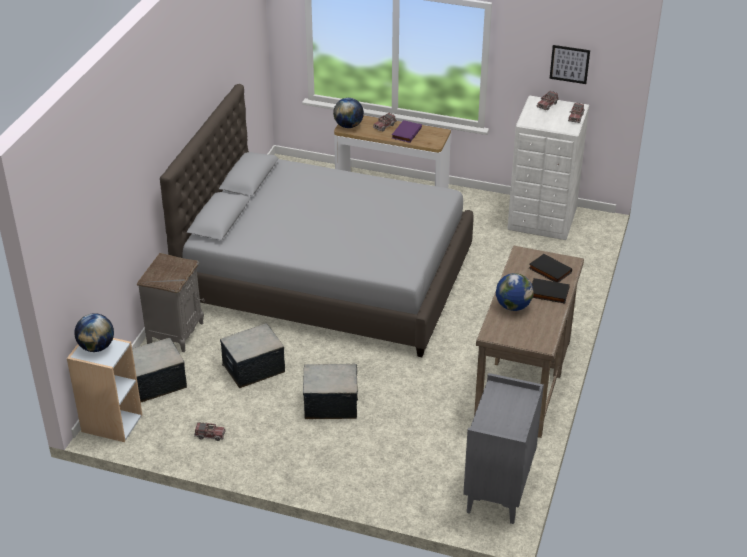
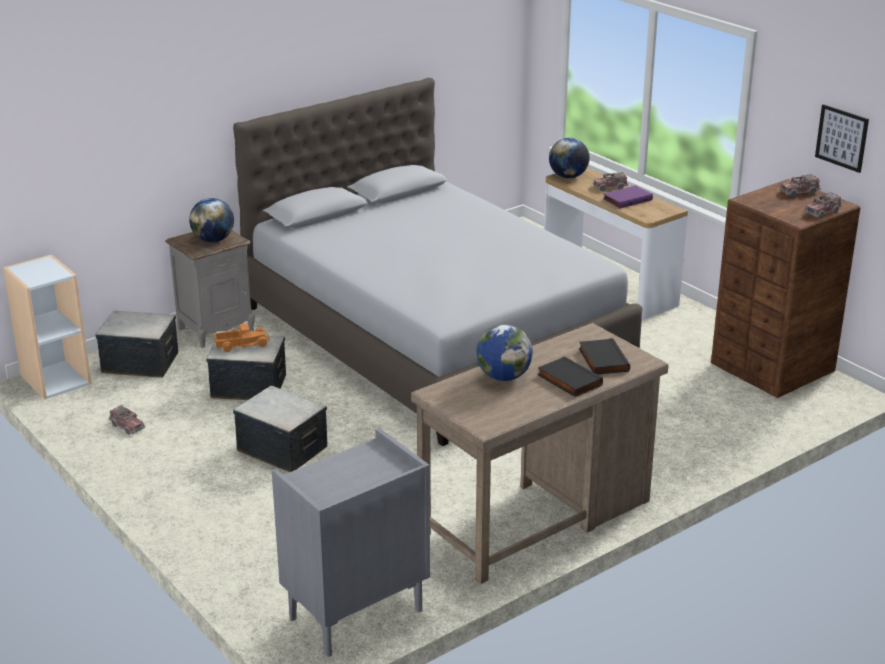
camera: 35 degrees right, 10 degrees down
globe [74,313,114,352] -> globe moved to [190,198,234,242]
white dresser [507,96,589,240] -> brown dresser [711,179,860,398]
none -> toy truck [214,323,270,352]

